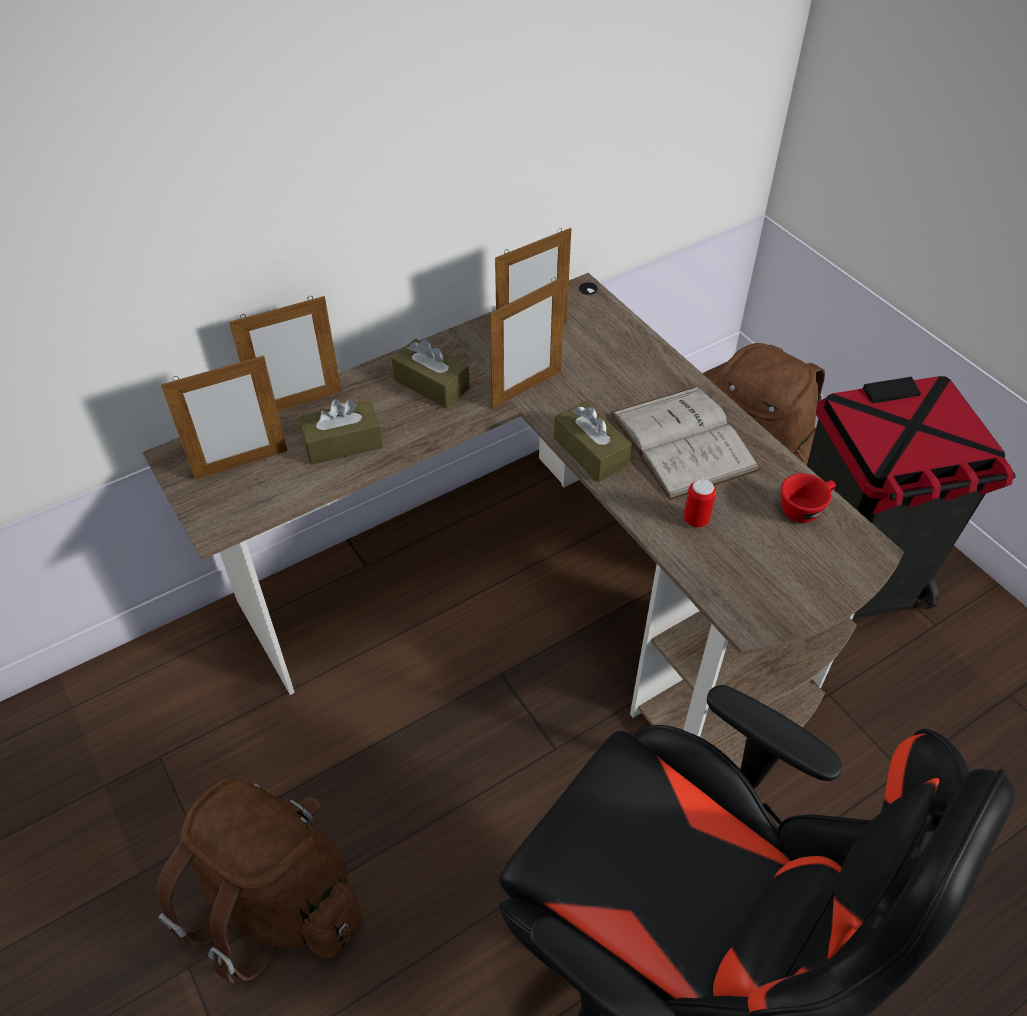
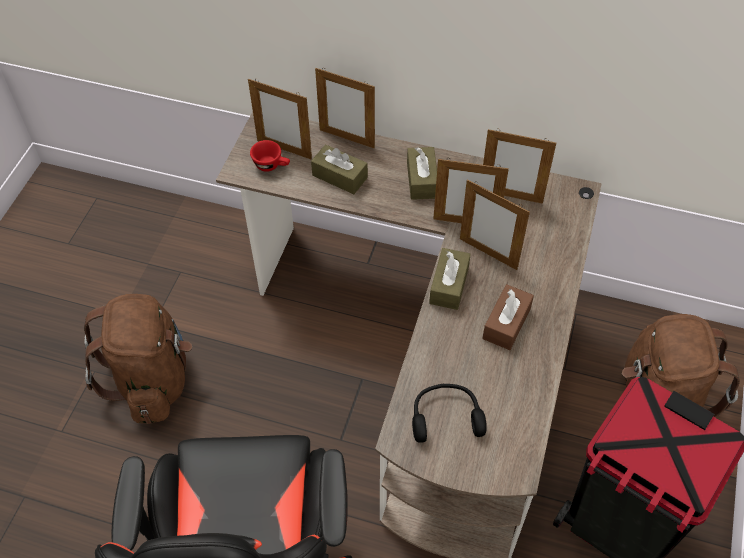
camera: 50 degrees right, 5 degrees up
white book [611,387,760,500] -> brown tissue box [482,284,534,350]
can [683,479,716,528] -> none
red cup [781,473,836,523] -> red cup moved to [250,140,290,172]
none -> black headphones [412,383,487,443]
none -> picture frame [460,179,530,270]

